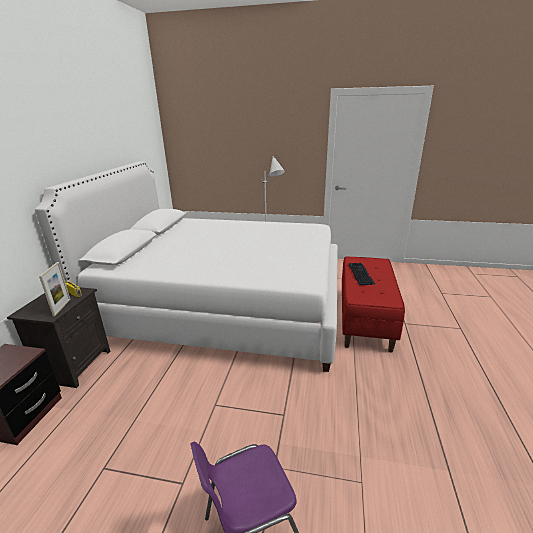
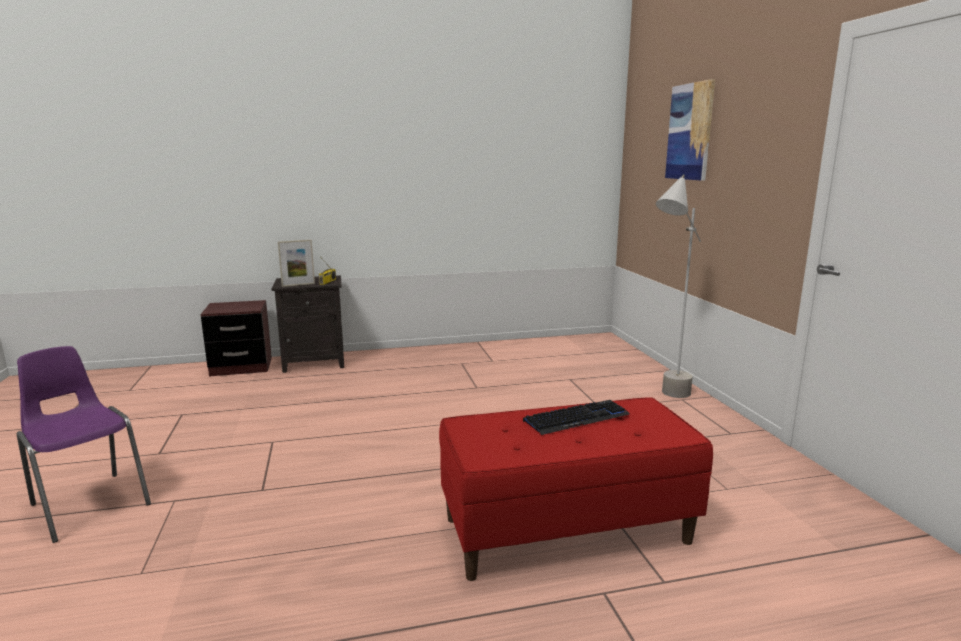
camera: 65 degrees right, 10 degrees down
white bed [35,161,338,372] -> none
none -> picture [665,79,715,181]

